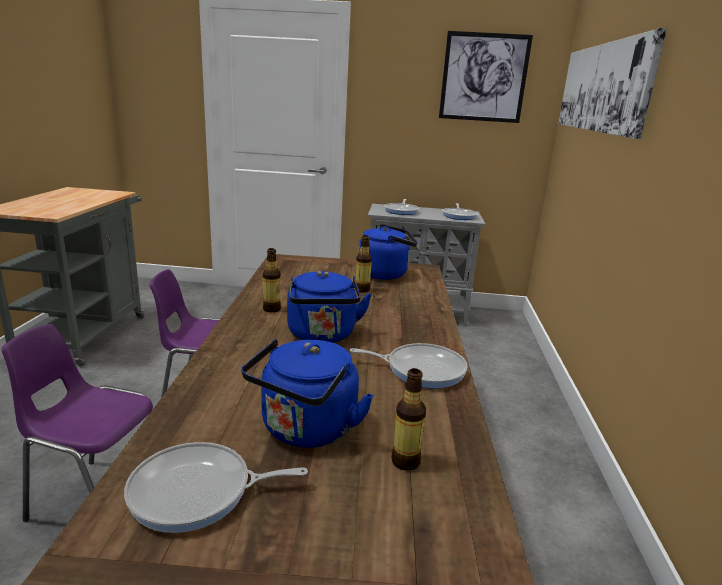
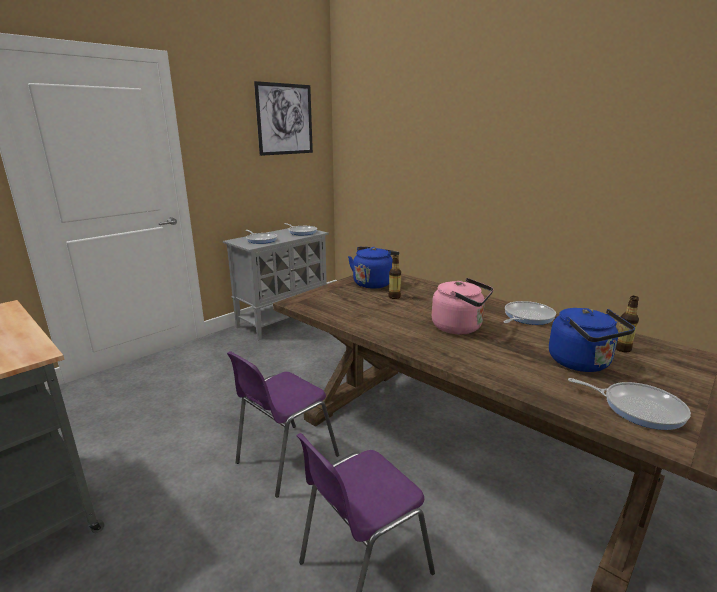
camera: 50 degrees left, 0 degrees up
frying pan [124,442,308,533] -> frying pan turned 90 degrees counterclockwise [568,378,691,430]
bottle [263,248,281,313] -> none
blue kettle [287,270,372,343] -> pink kettle [432,278,494,334]
picture [558,28,667,139] -> none

